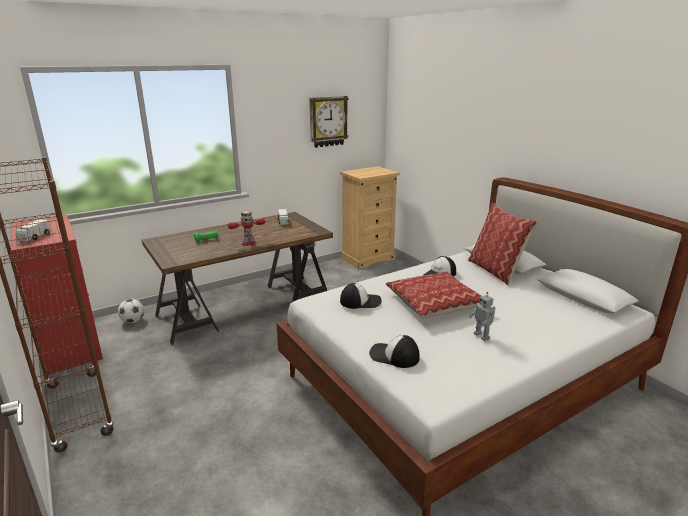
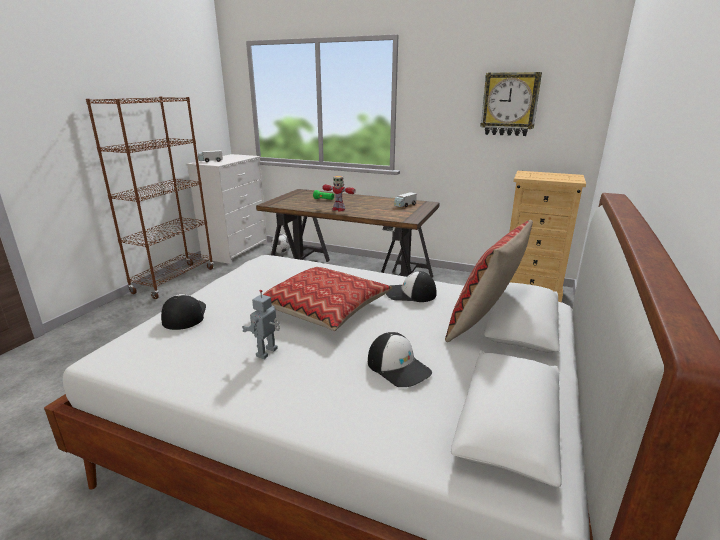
camera: 55 degrees right, 0 degrees up
red dresser [11,214,103,375] -> white dresser [187,154,267,264]
cap [340,283,382,309] -> cap moved to [368,332,432,387]

